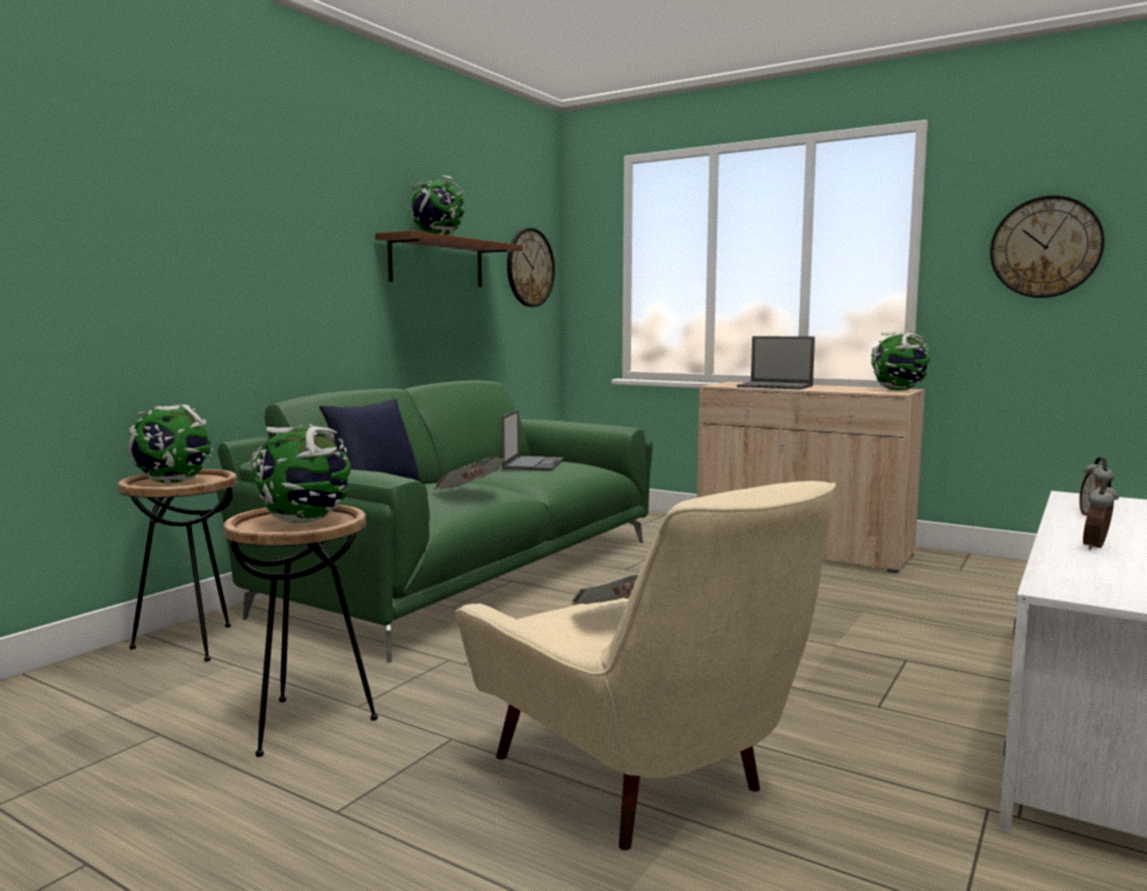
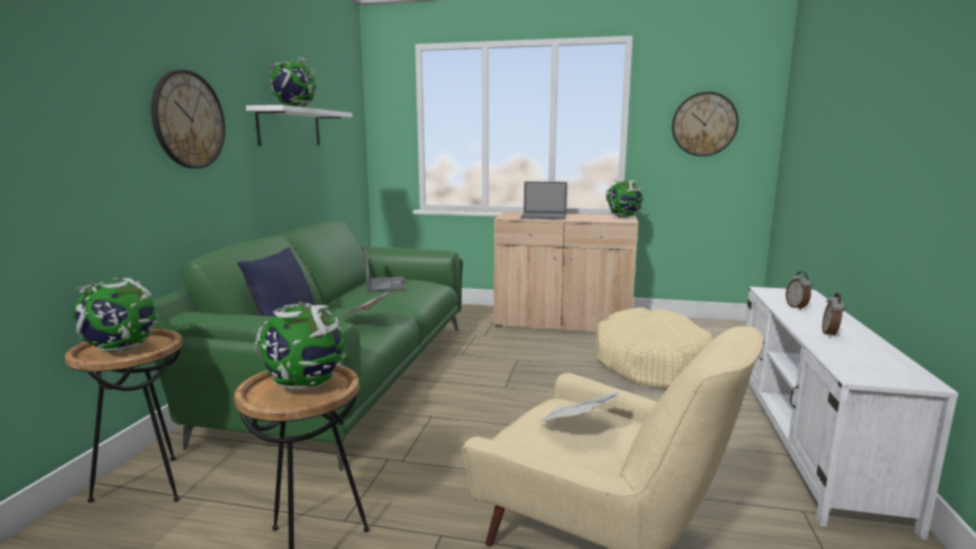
camera: 20 degrees left, 5 degrees up
brown shelf [375,230,523,287] -> white shelf [246,105,353,146]
wall clock [507,228,555,307] -> wall clock moved to [151,70,225,169]
none -> beige dog bed [594,307,713,389]

